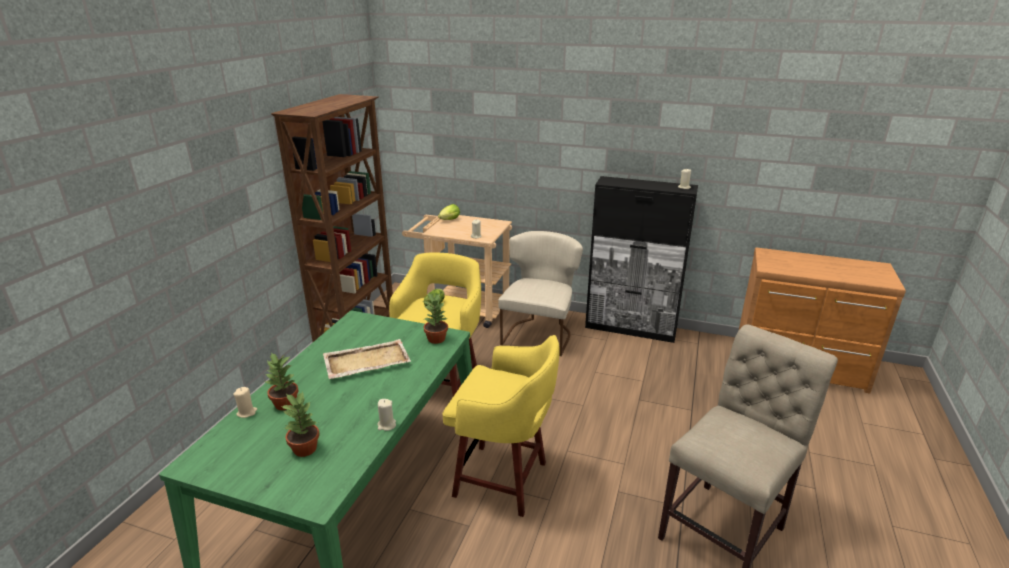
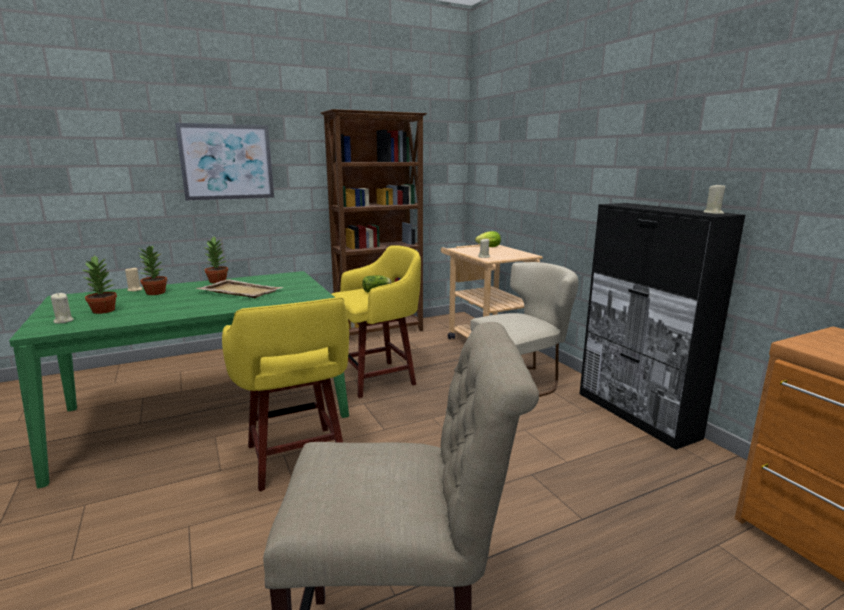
camera: 45 degrees right, 10 degrees down
beige candle [377,399,396,431] -> beige candle moved to [51,293,74,324]
potted plant [424,294,448,344] -> potted plant moved to [203,237,228,284]
none -> picture [175,123,274,201]

